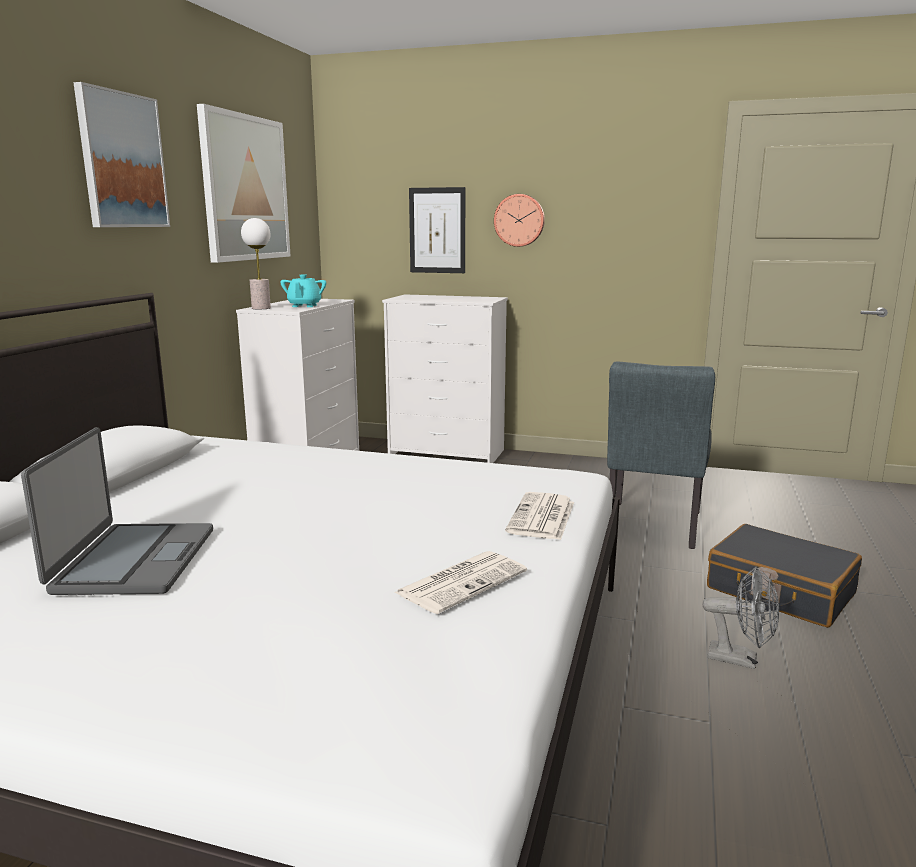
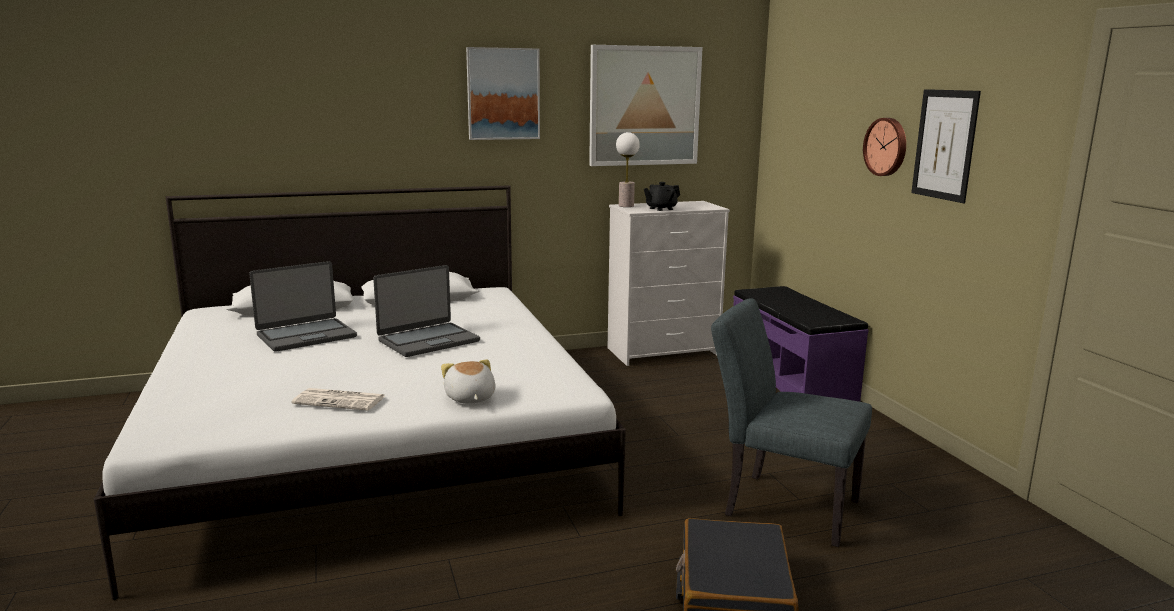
camera: 55 degrees right, 0 degrees up
turquoise teapot [280,274,326,307] -> black teapot [644,182,680,211]
white dresser [382,294,508,463] -> purple bench [733,286,868,402]
picture [409,187,465,273] -> picture moved to [911,89,981,203]
newspaper [505,492,574,540] -> plush toy [441,359,495,404]
grey chair [607,362,715,549] -> grey chair turned 45 degrees clockwise [711,298,872,547]
grey fan [703,567,779,669] -> none
none -> laptop [373,265,480,357]

